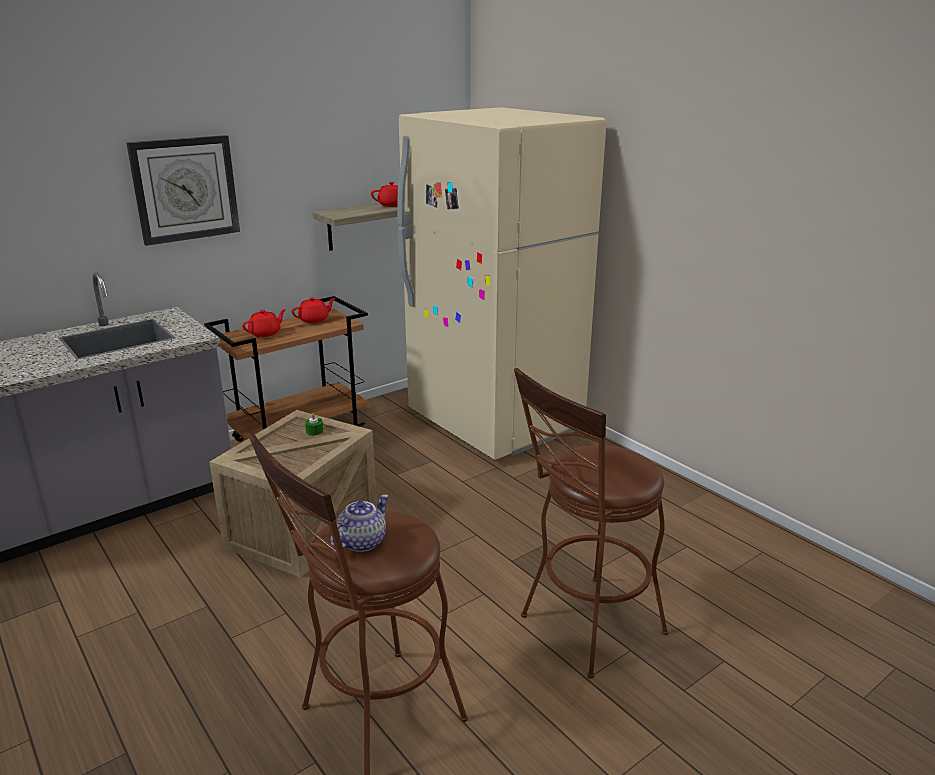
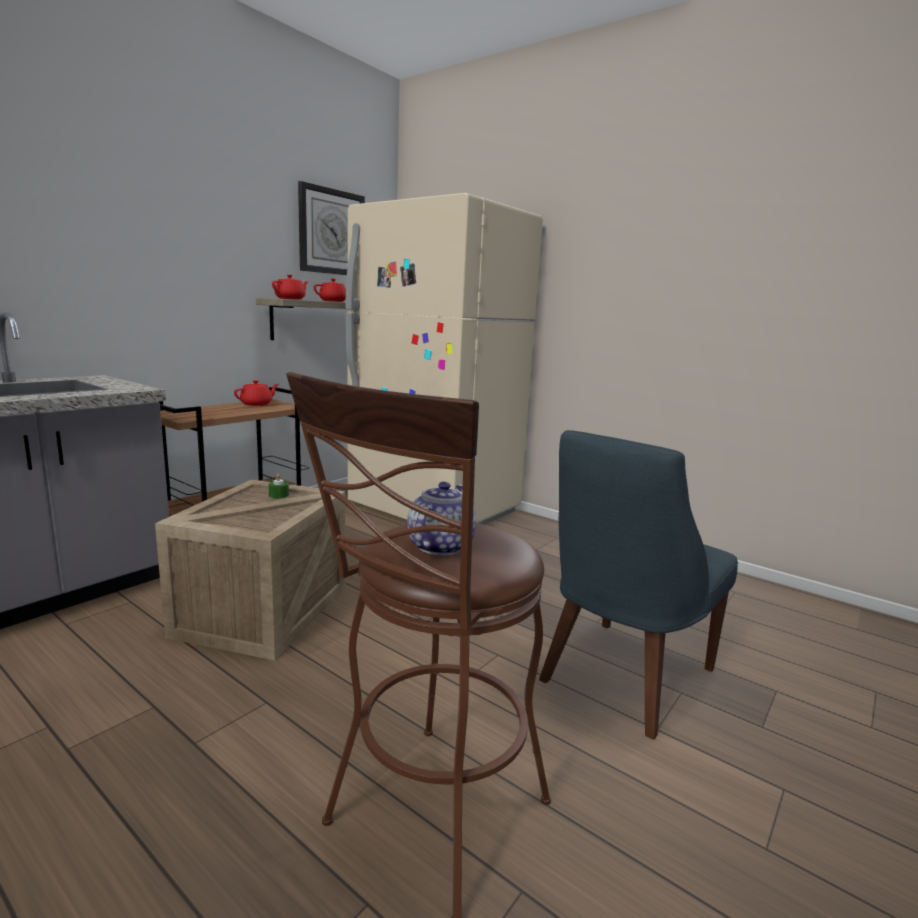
camera: 15 degrees left, 10 degrees down
wall clock [126,135,240,246] -> wall clock moved to [298,181,365,275]
red teapot [242,309,286,337] -> red teapot moved to [272,275,308,299]
brown stool [514,368,668,678] -> blue chair [539,430,738,740]

